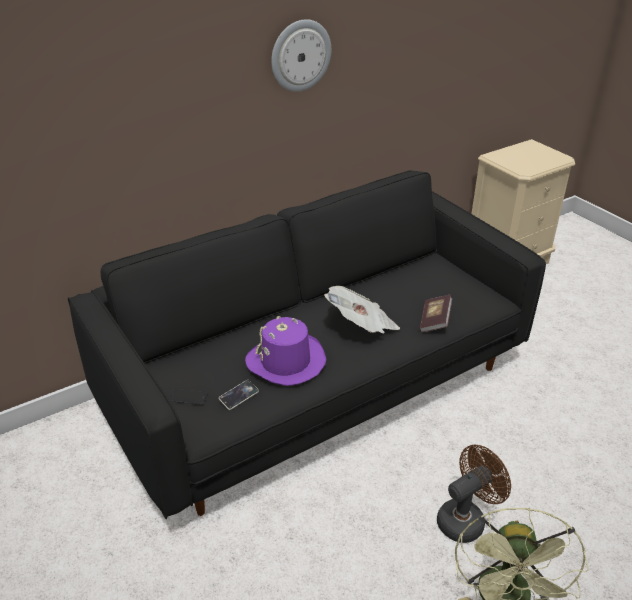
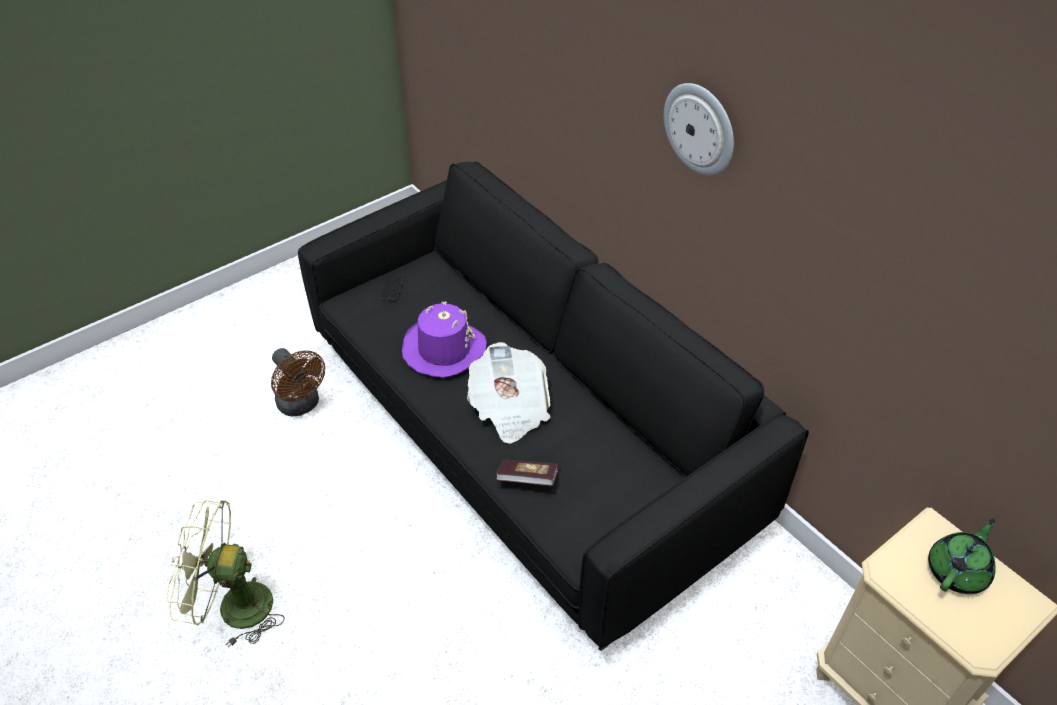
camera: 85 degrees right, 10 degrees up
phone [219,380,259,410] -> none
brown fan [437,445,511,543] -> brown fan moved to [271,348,325,416]
none -> green teapot [928,519,996,594]

